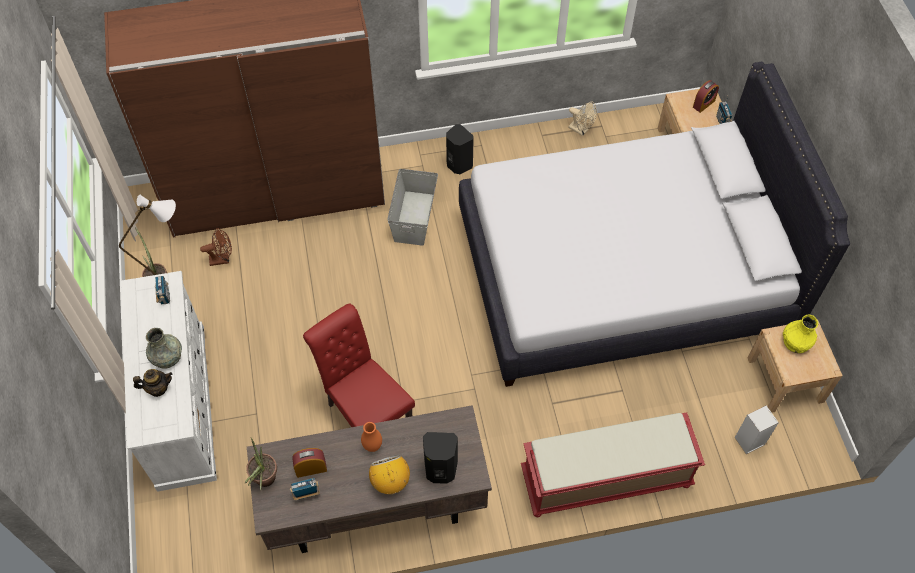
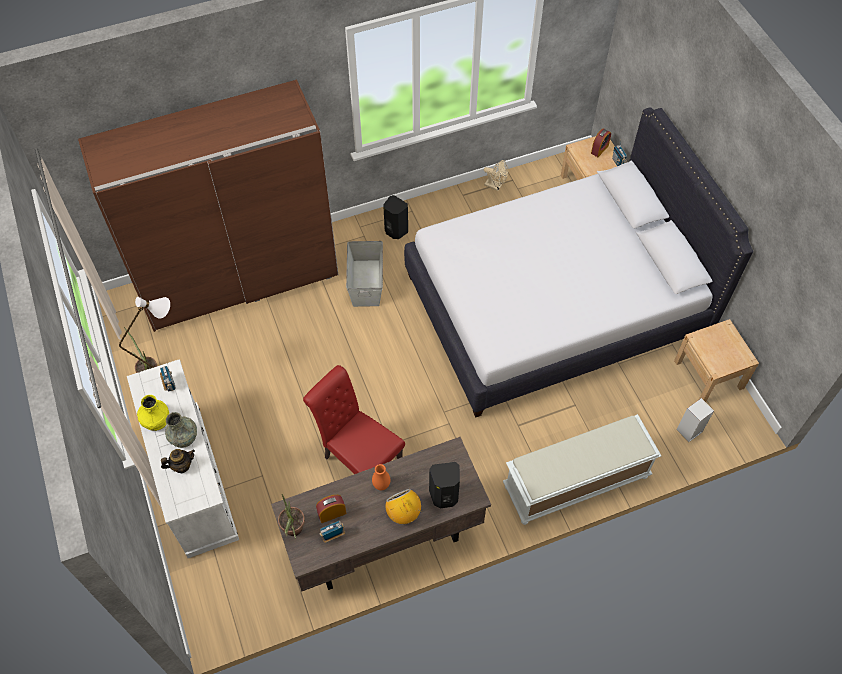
camera: 10 degrees left, 0 degrees up
brown fan [200,228,232,266] -> none
red bench [521,412,705,517] -> white bench [503,414,661,525]
yellow vase [783,315,818,353] -> yellow vase moved to [137,395,169,431]

